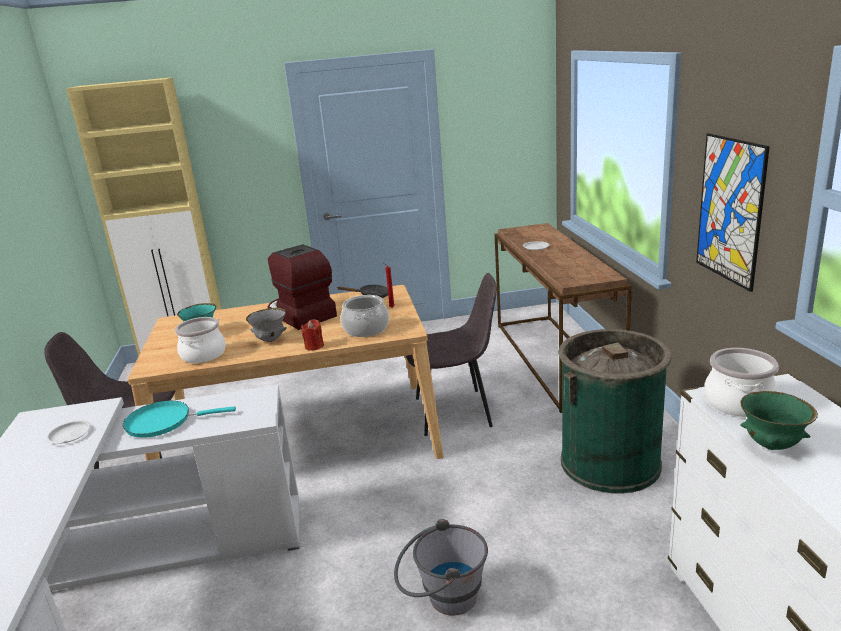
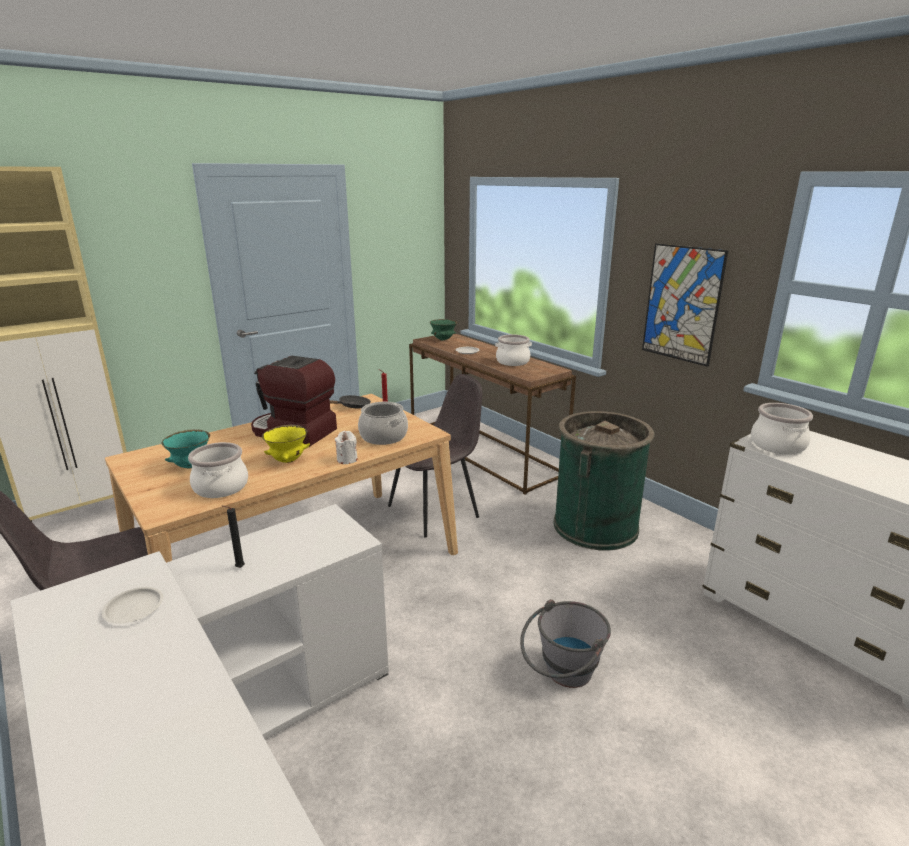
camera: 30 degrees left, 0 degrees up
turquoise frying pan [123,401,236,438] -> black candle [222,505,245,568]
grey bowl [246,308,287,342] -> yellow bowl [262,425,310,463]
red candle [301,319,324,351] -> white candle [335,431,358,464]
green bowl [740,391,818,450] -> green bowl moved to [430,319,457,341]
none -> cooking pot [495,334,532,366]

